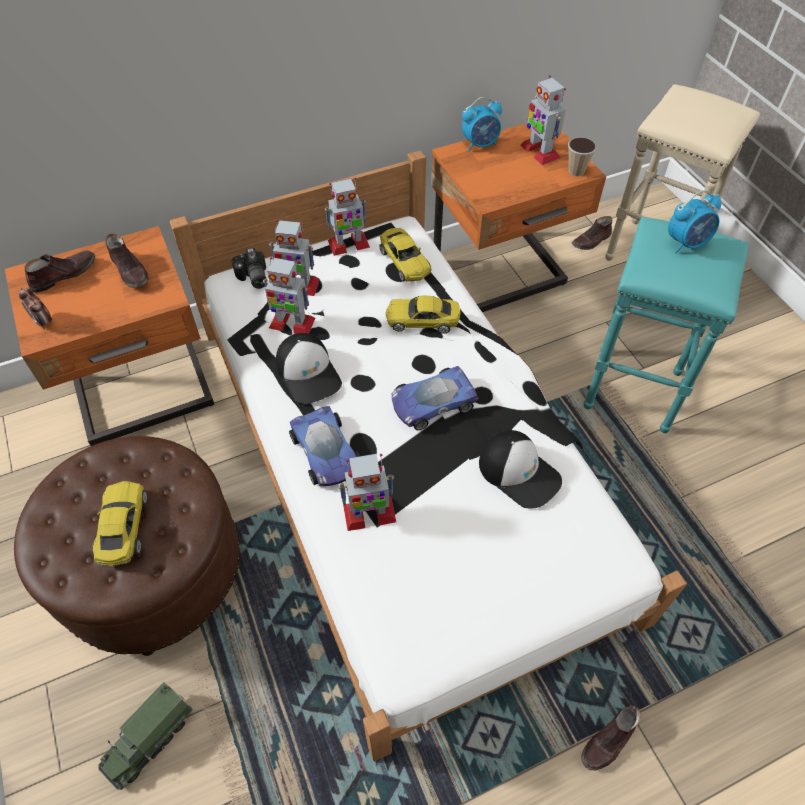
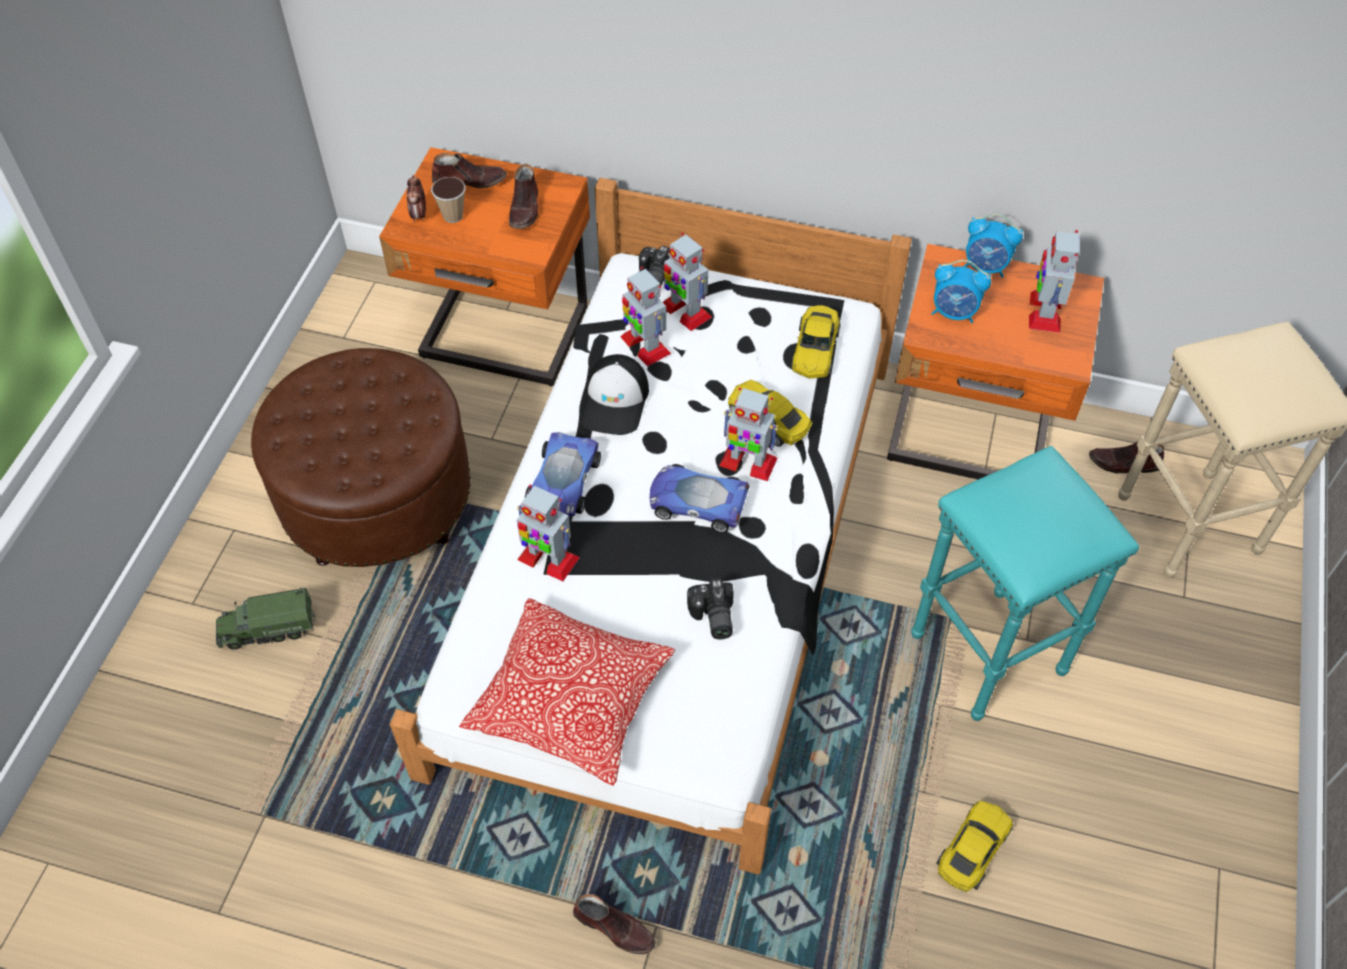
camera: 40 degrees right, 0 degrees up
yellow toy car [92,481,147,566] -> yellow toy car moved to [936,801,1013,892]
toy robot [325,178,370,256] -> toy robot moved to [719,388,778,481]
cap [479,430,562,508] -> camera [687,578,734,640]
cup [568,137,596,176] -> cup moved to [431,177,466,223]
brown shoe [581,706,641,770] -> brown shoe turned 150 degrees counterclockwise [573,894,656,954]
alarm clock [668,191,721,253] -> alarm clock moved to [931,260,991,323]
none -> pillow [459,598,675,785]

